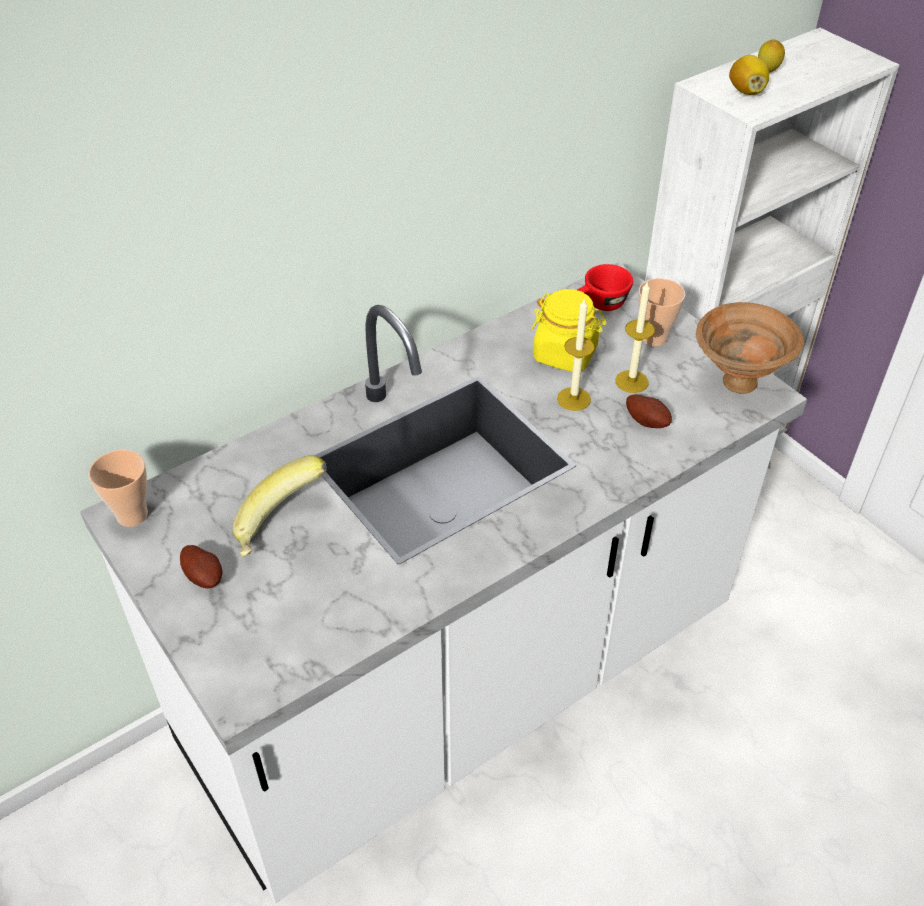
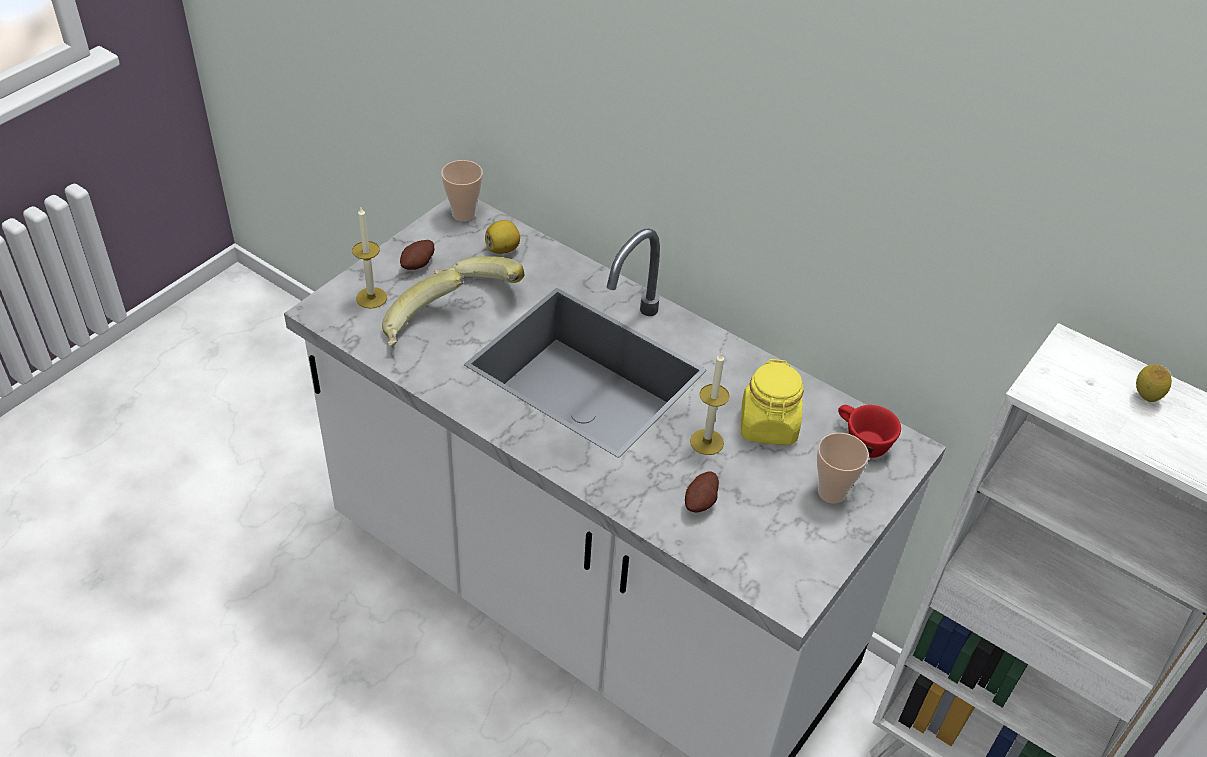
camera: 70 degrees right, 0 degrees up
candle [615,281,655,393] -> candle moved to [352,207,387,309]
brown bowl [696,302,804,394] -> none
lemon [729,55,769,95] -> lemon moved to [485,220,520,254]
none -> banana [382,270,464,346]

